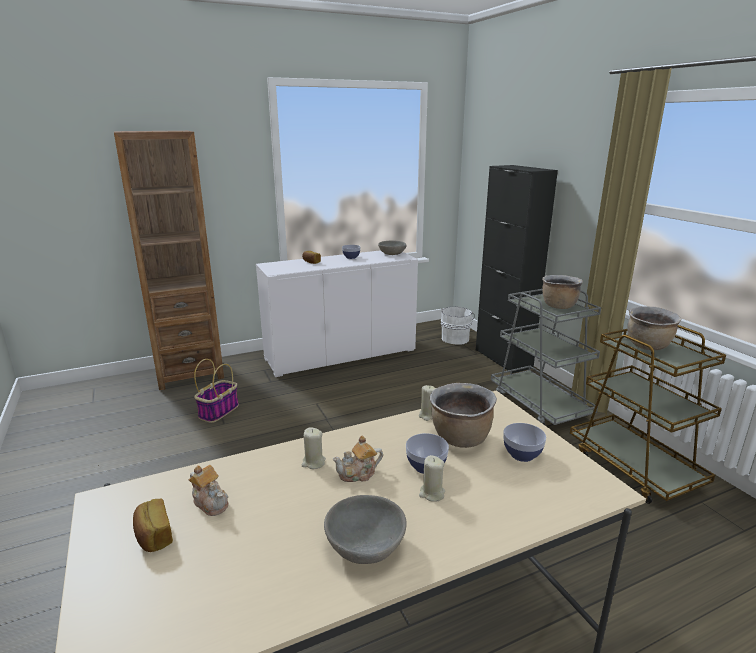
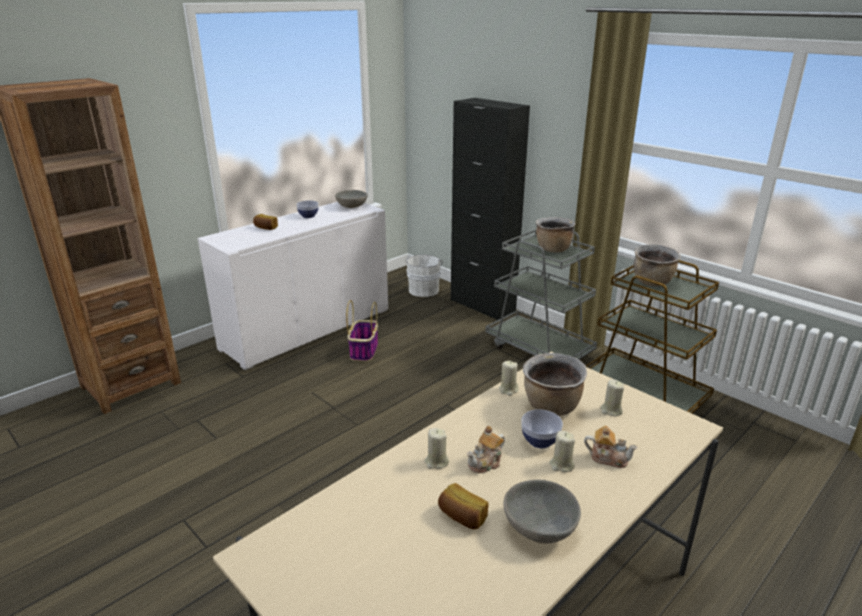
camera: 20 degrees left, 5 degrees up
bread [133,499,173,552] -> bread moved to [438,483,489,529]
teapot [189,465,229,516] -> teapot moved to [584,426,638,468]
basket [194,359,239,423] -> basket moved to [346,300,378,362]
bowl [503,423,546,462] -> beige candle [601,379,624,416]

